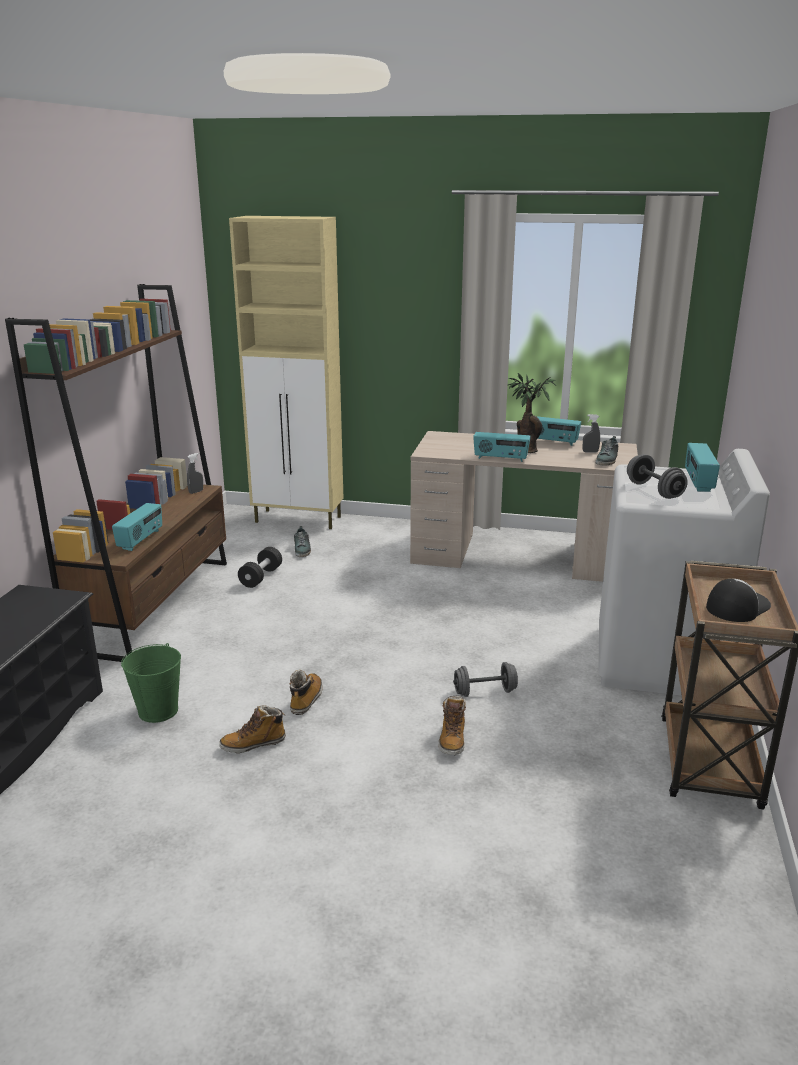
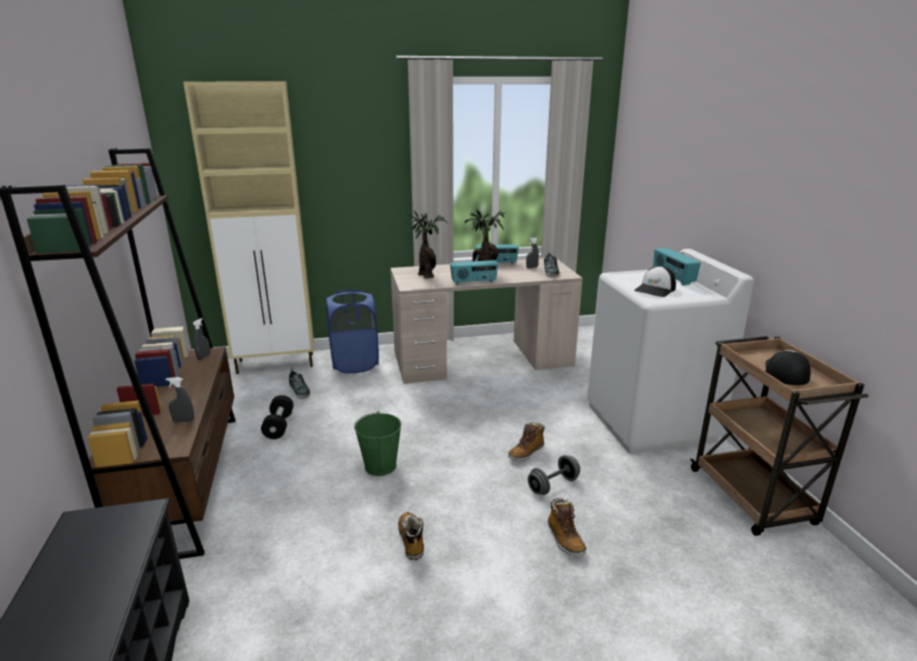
camera: 25 degrees left, 0 degrees up
radio [112,503,162,551] -> grey spray bottle [166,377,194,423]
green bucket [121,643,181,723] -> green bucket moved to [354,411,401,476]
boot [219,705,286,753] -> boot moved to [508,422,545,461]
grey dumbbell [627,454,688,499] -> cap [634,266,676,297]
none -> blue laundry basket [326,289,379,374]
none -> potted plant [405,210,447,279]

